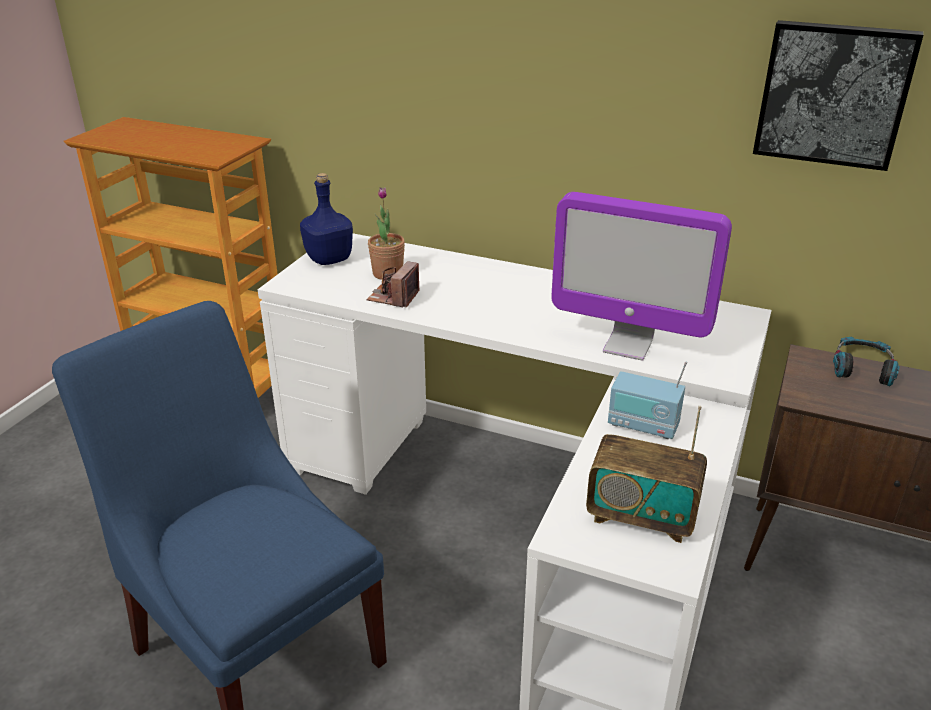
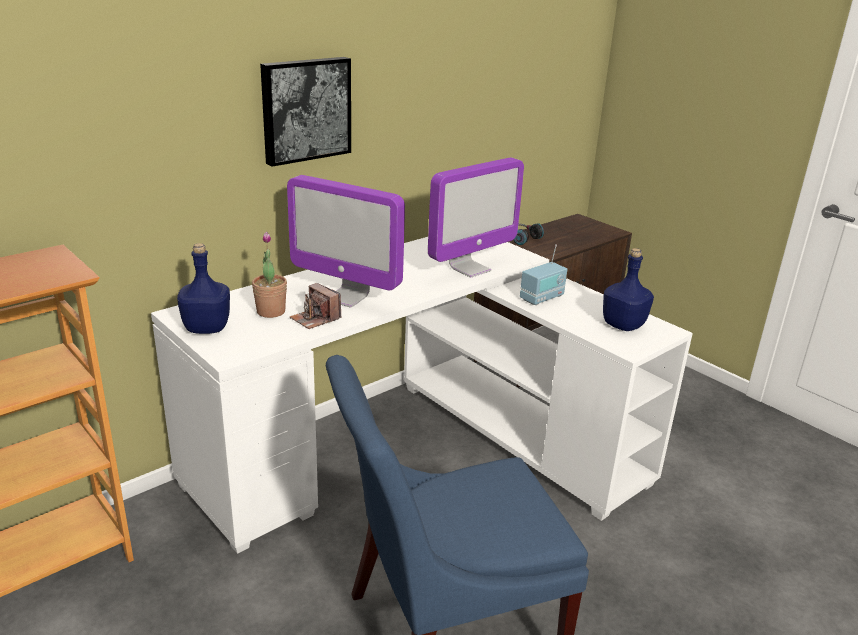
camera: 65 degrees left, 5 degrees down
radio [586,406,707,543] -> blue bottle [603,248,654,331]
picture [753,20,923,171] -> picture moved to [260,57,351,167]
none -> monitor [287,175,405,308]

